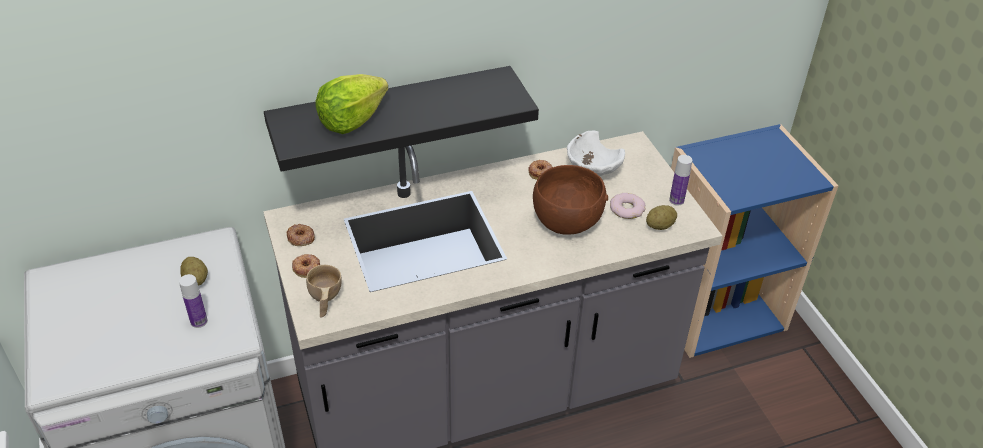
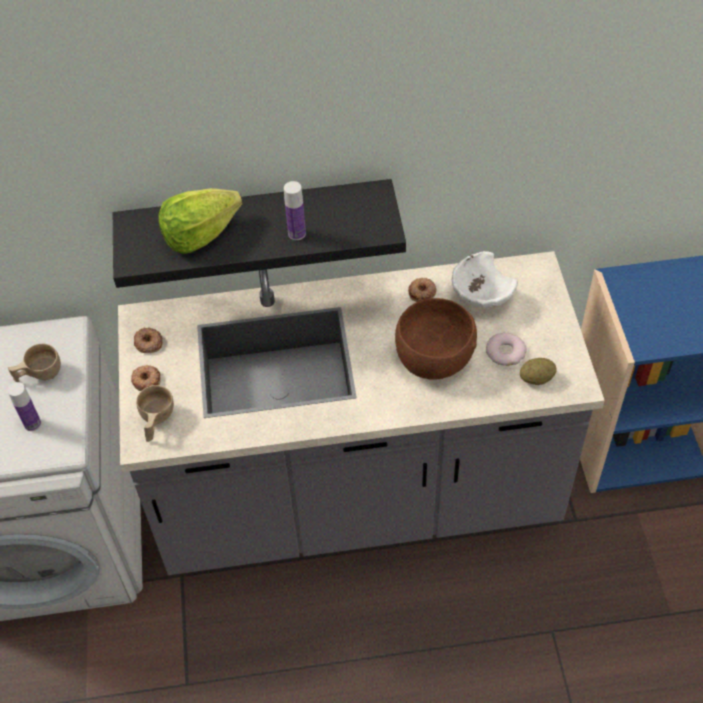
camera: 15 degrees right, 10 degrees up
potato [180,257,208,286] -> beige cup [8,344,61,382]
bottle [669,155,692,206] -> bottle moved to [284,181,306,240]

